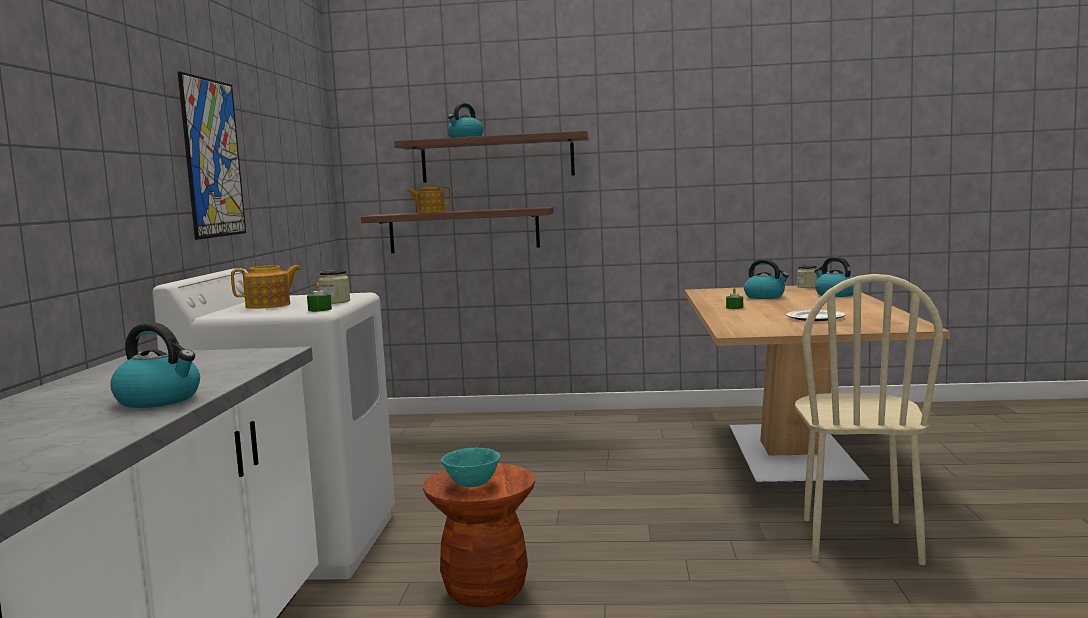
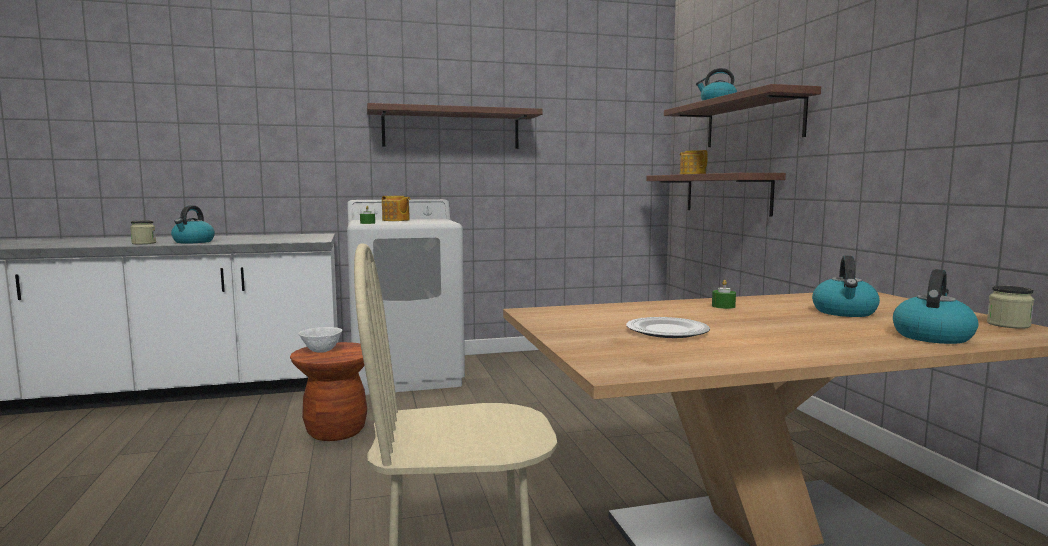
camera: 70 degrees right, 0 degrees up
picture [178,71,246,240] -> shelf [367,103,543,149]
jar [319,270,350,304] -> jar moved to [130,221,156,244]
turquoise bowl [441,448,500,487] -> white bowl [299,327,342,353]

